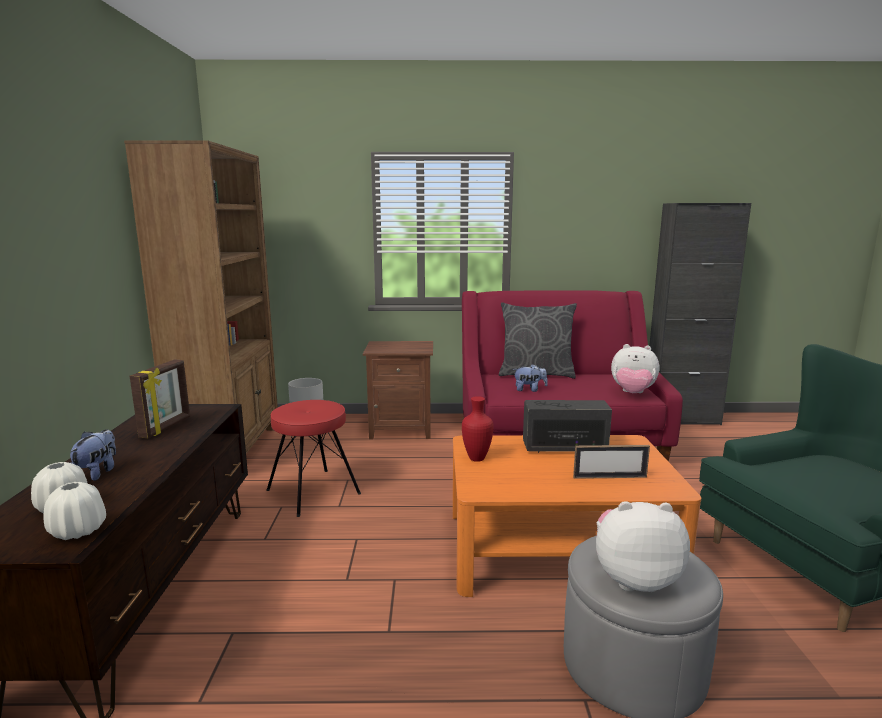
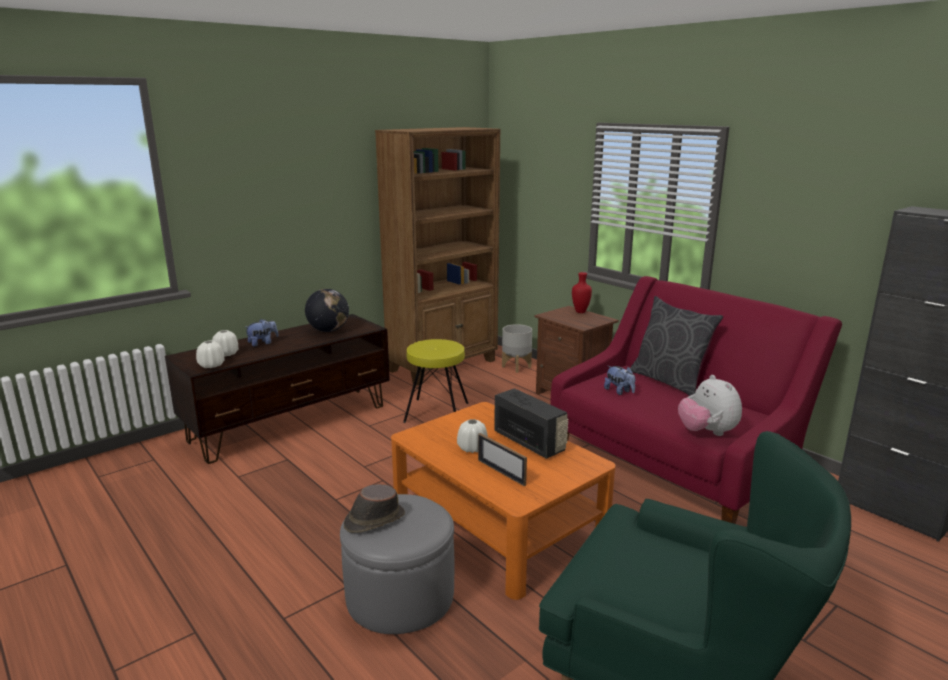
camera: 50 degrees right, 5 degrees up
picture frame [130,360,190,438] -> globe [305,289,349,332]
red stool [266,400,361,517] -> yellow stool [403,339,469,423]
red vase [462,396,494,462] -> red vase moved to [572,272,592,313]
plush toy [596,501,690,592] -> brown hat [344,484,405,533]
none -> white vase [457,419,488,453]

